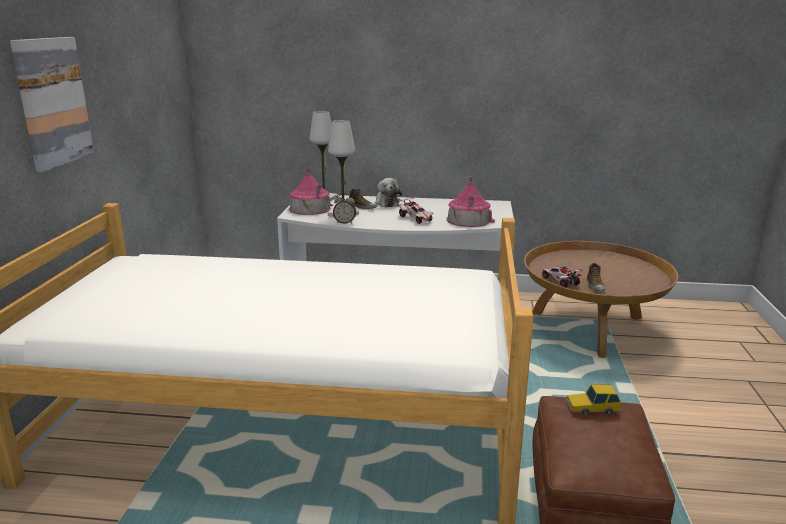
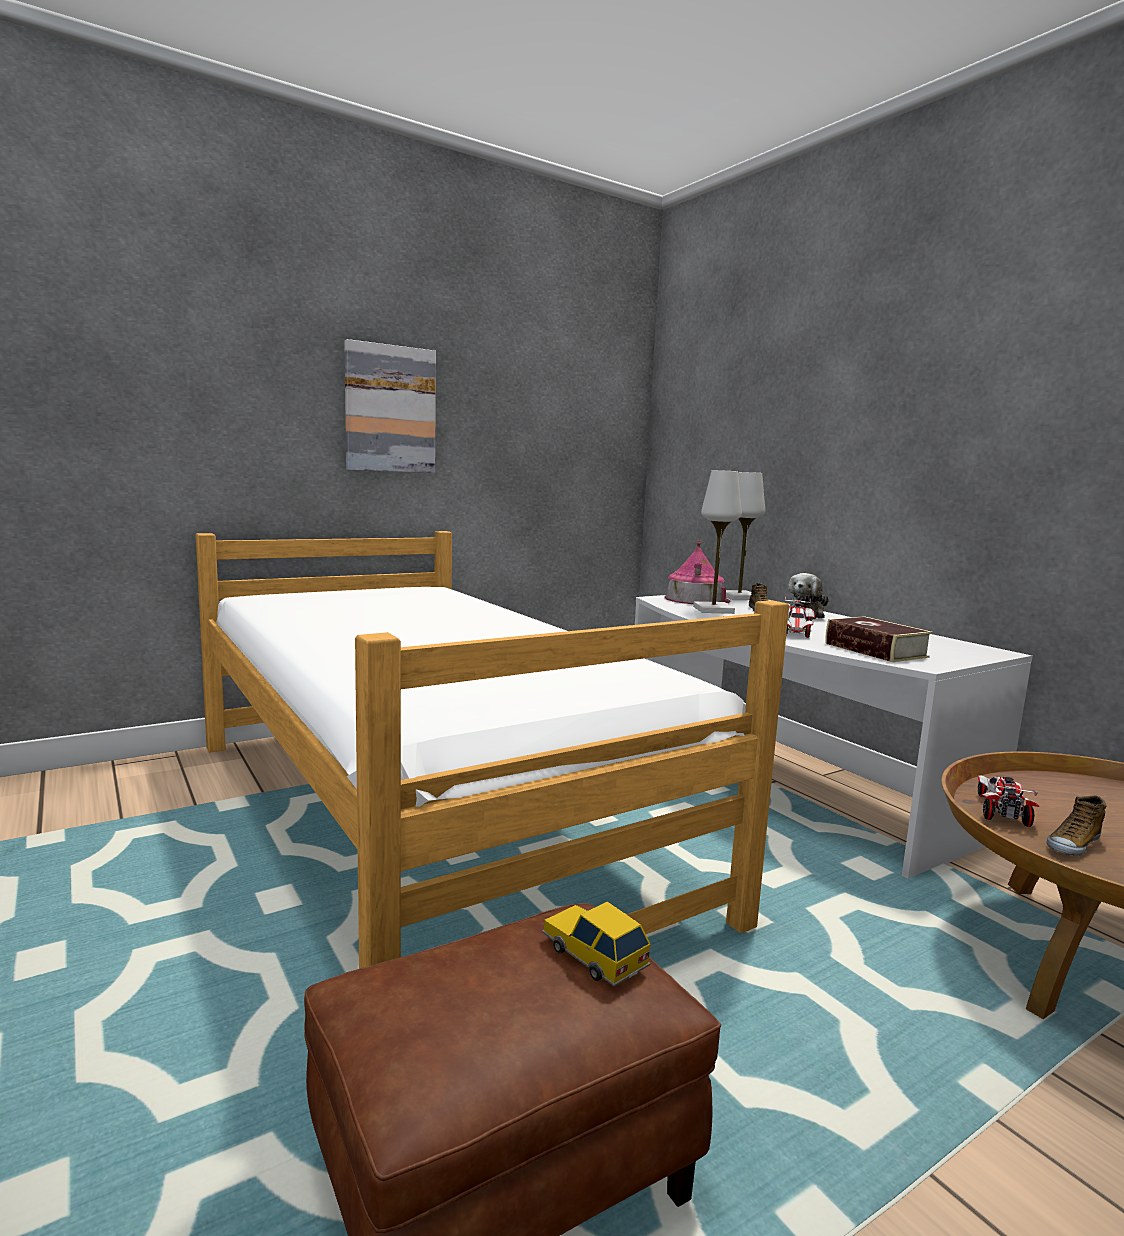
camera: 50 degrees right, 10 degrees down
alarm clock [333,193,356,224] -> none
toy house [446,176,495,227] -> book [825,616,933,662]

